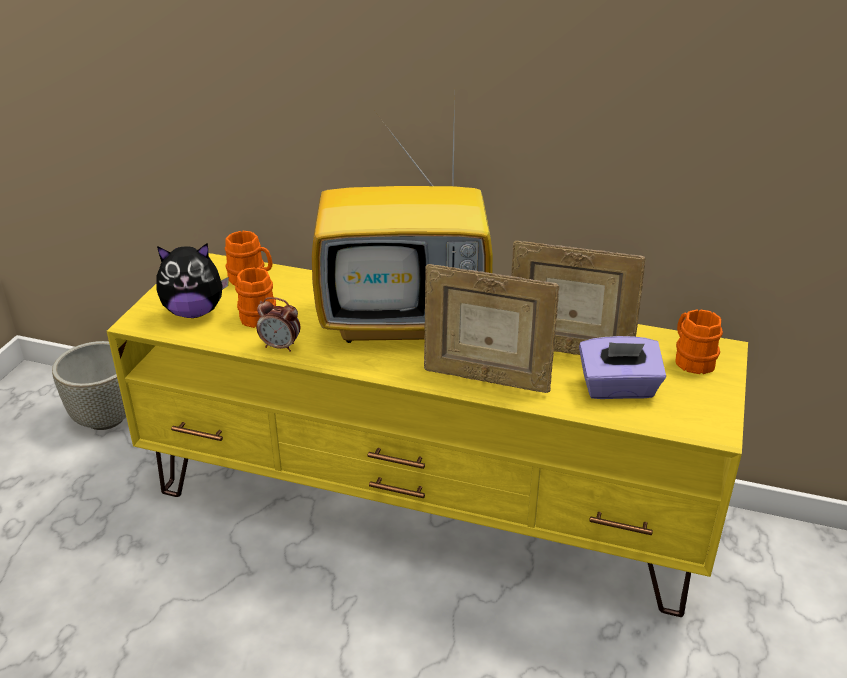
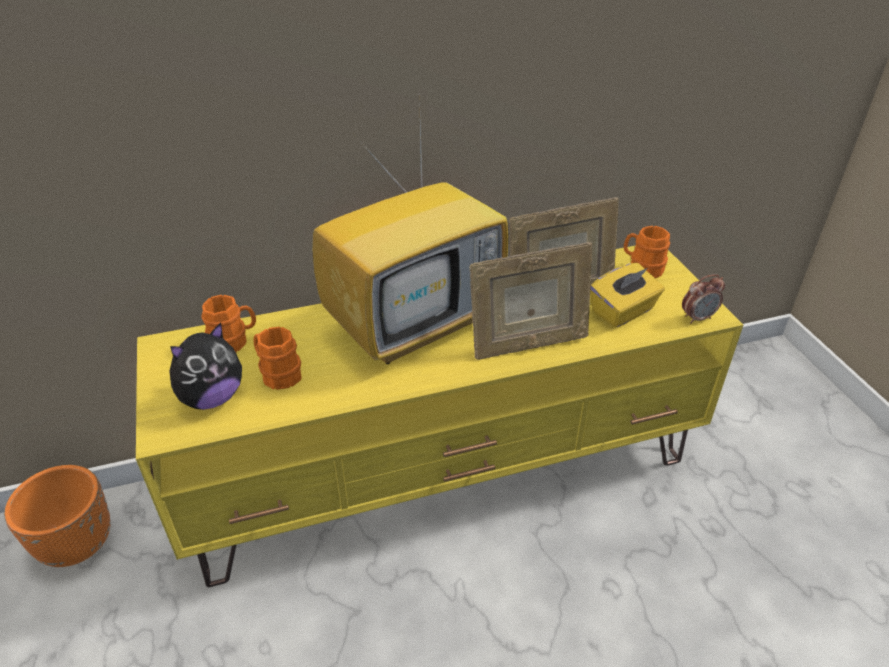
camera: 35 degrees left, 5 degrees up
grey planter [52,341,126,430] -> orange planter [4,465,111,567]
alarm clock [256,297,300,352] -> alarm clock moved to [682,274,725,324]
purple tissue box [579,336,666,399] -> yellow tissue box [590,263,665,327]

